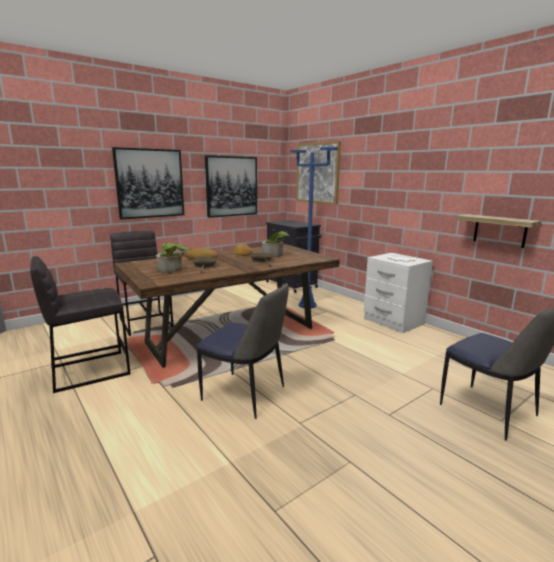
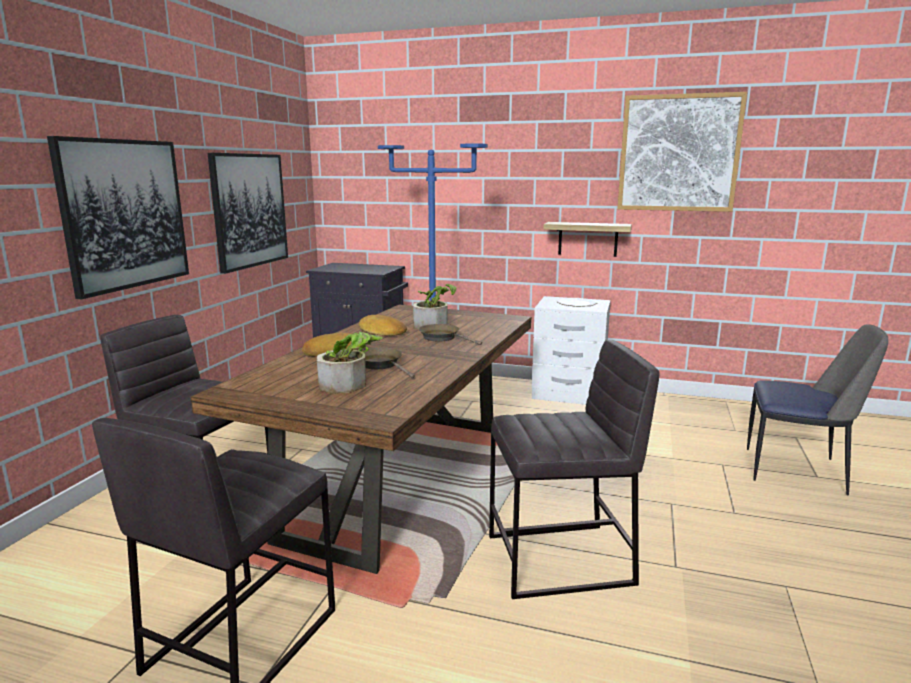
camera: 35 degrees left, 0 degrees up
chair [197,283,289,419] -> grey stool [489,340,660,599]
picture [296,141,341,205] -> picture moved to [617,92,747,212]
shelf [456,214,542,248] -> shelf moved to [543,222,632,257]

